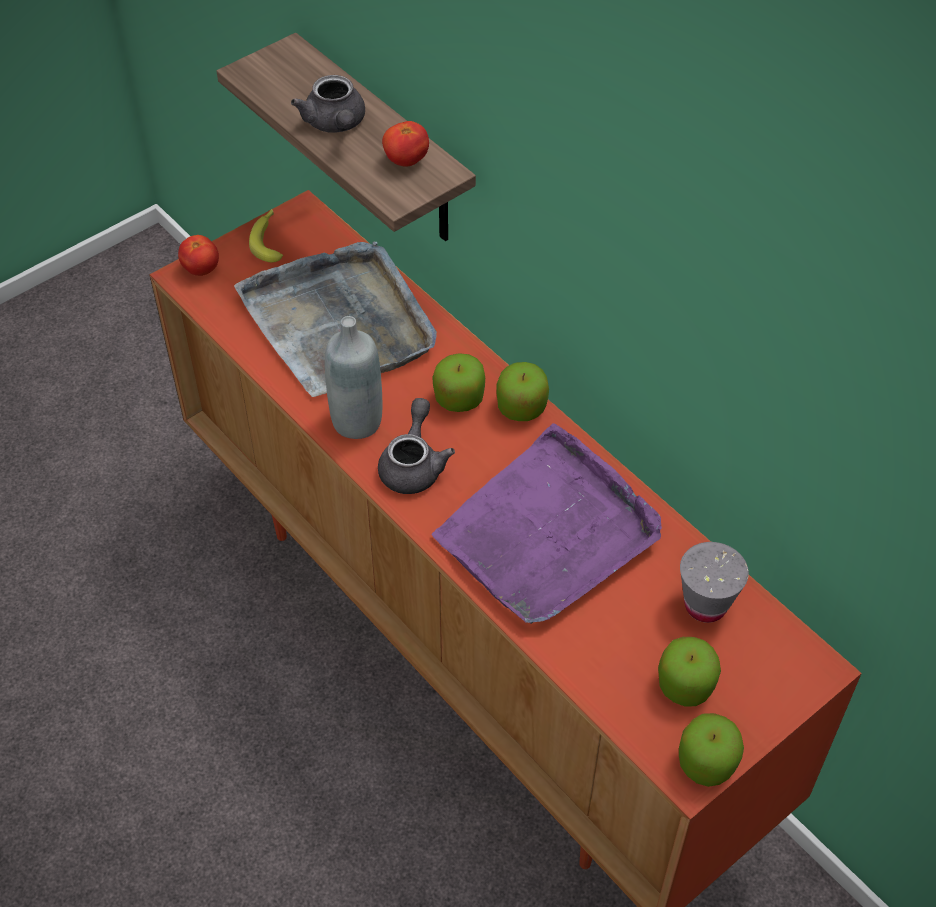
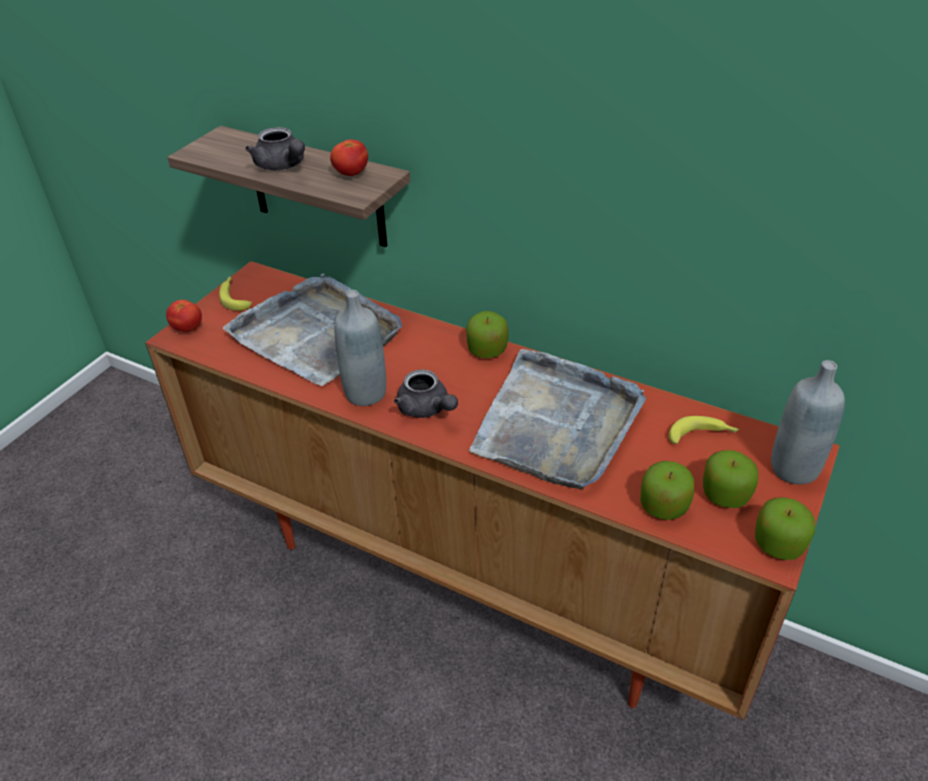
camera: 20 degrees left, 10 degrees down
grey teapot [378,398,455,494] -> grey teapot turned 150 degrees clockwise [394,369,458,418]
apple [432,353,485,412] -> apple moved to [640,461,694,520]
purple tray [432,423,662,624] -> grey tray [469,349,646,489]
grey cup [680,542,749,623] -> banana [669,416,739,444]
none -> grey bottle [771,360,845,484]

